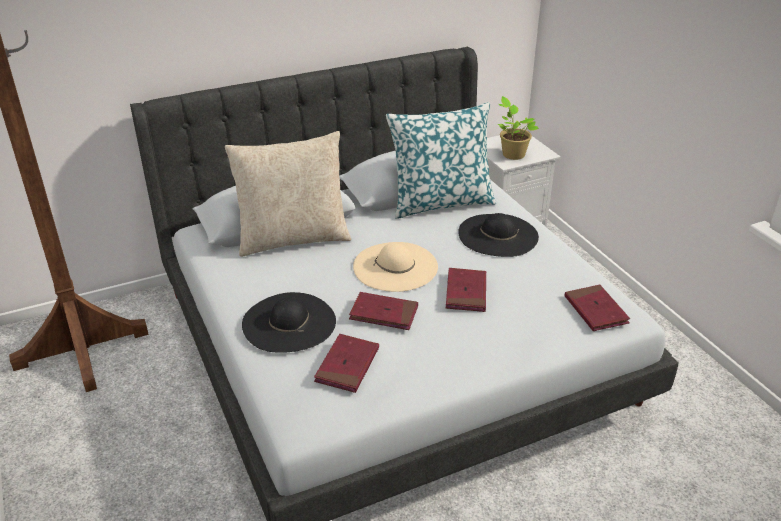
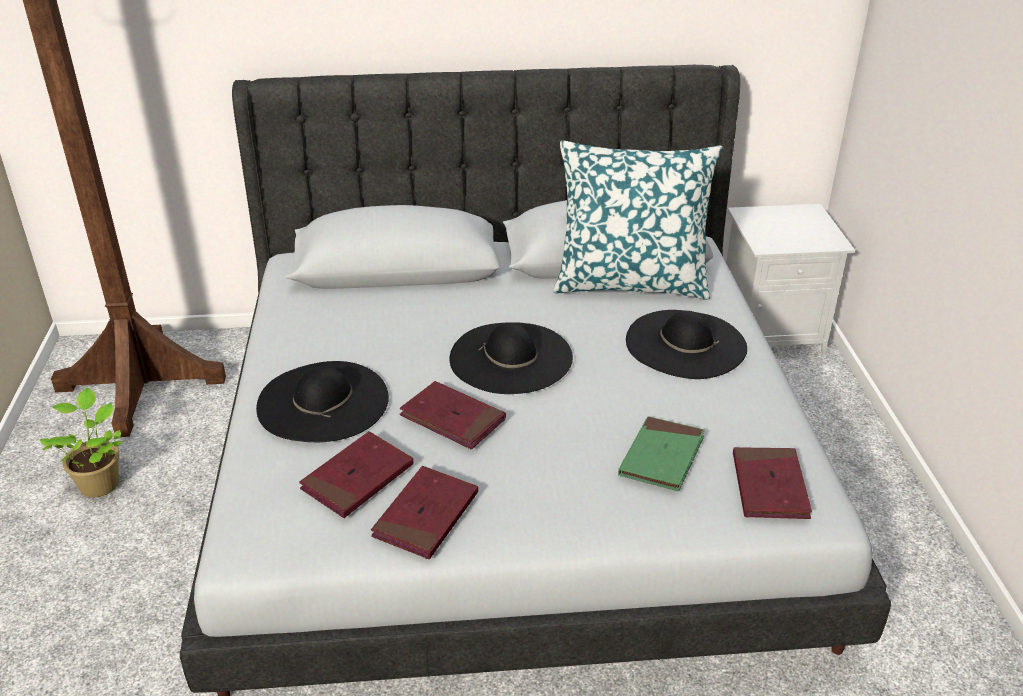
camera: 20 degrees right, 0 degrees up
beige pillow [225,131,352,257] -> none
beige hat [353,242,438,292] -> black hat [450,322,573,394]
red book [446,268,486,312] -> red book moved to [371,466,478,559]
potted plant [498,96,539,160] -> potted plant moved to [40,388,122,497]
none -> green book [618,416,705,492]

